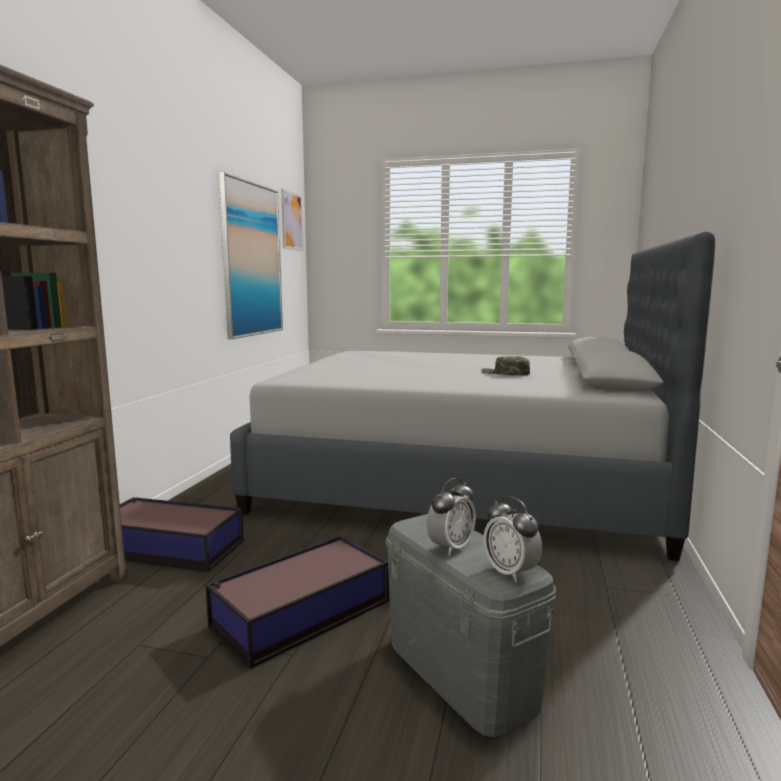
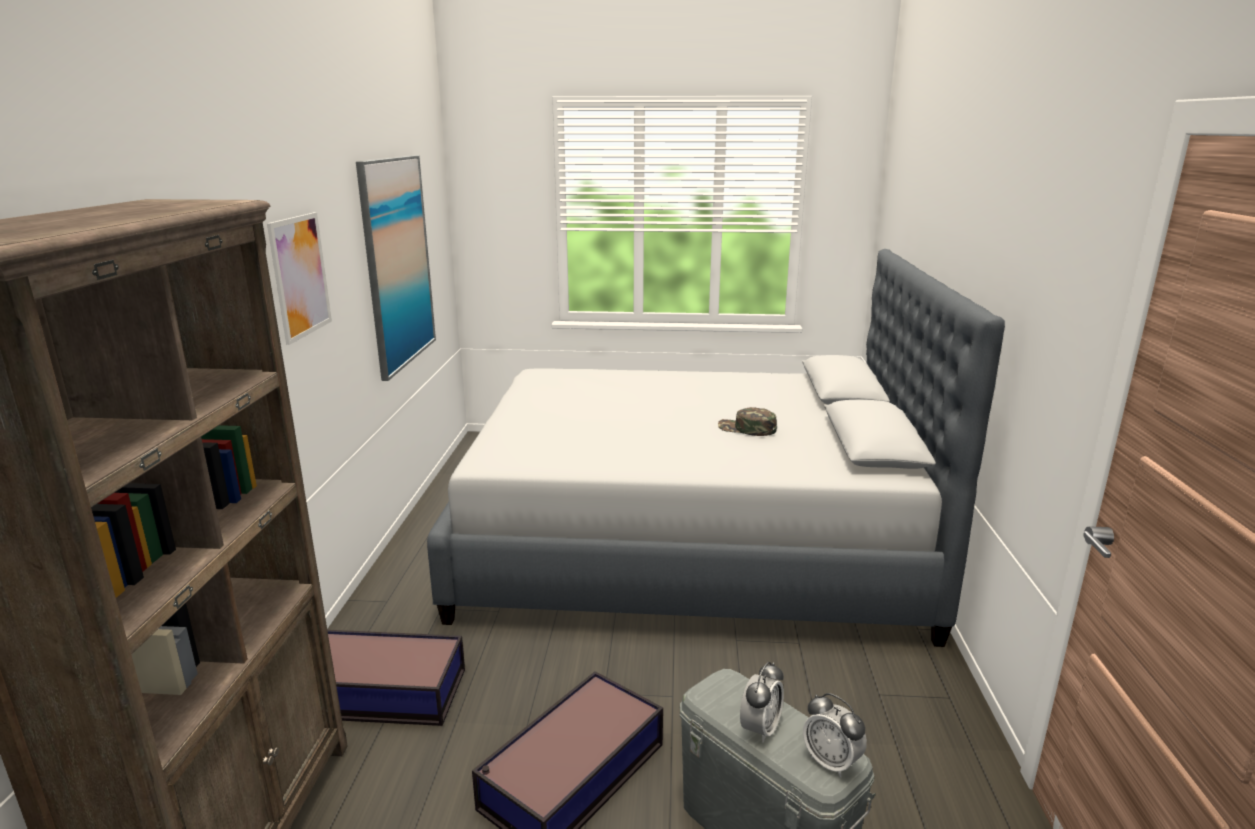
camera: 10 degrees left, 10 degrees up
picture [281,189,303,251] -> picture moved to [267,212,332,345]

